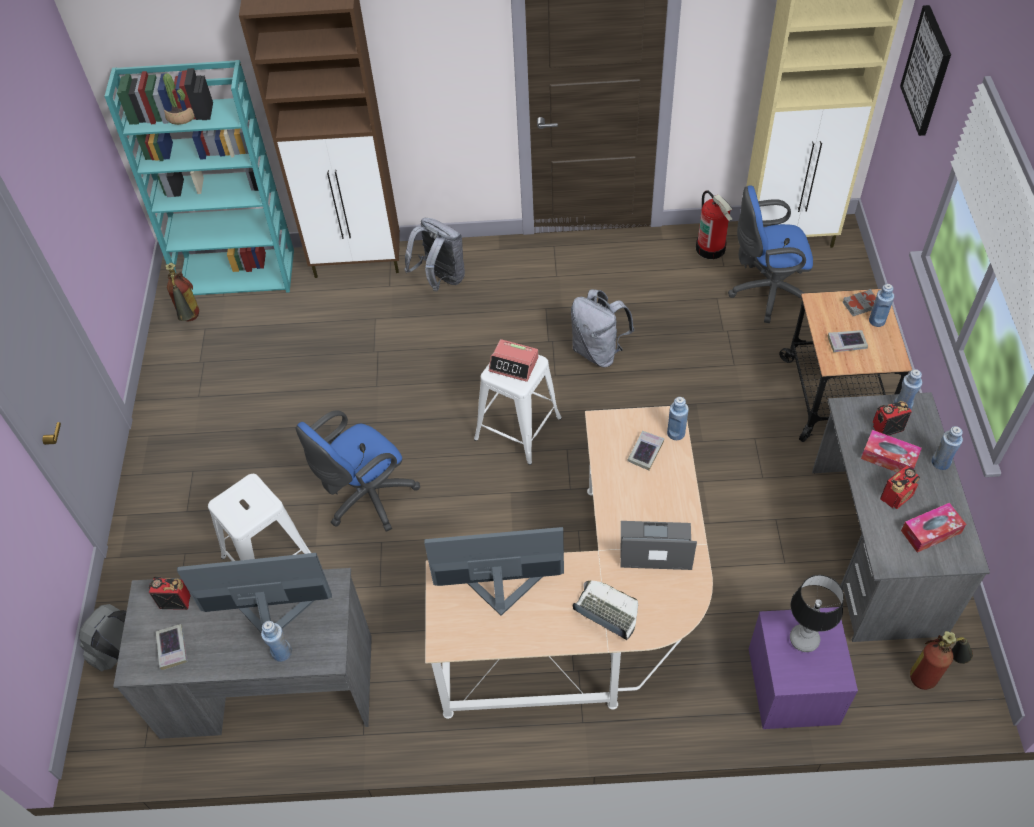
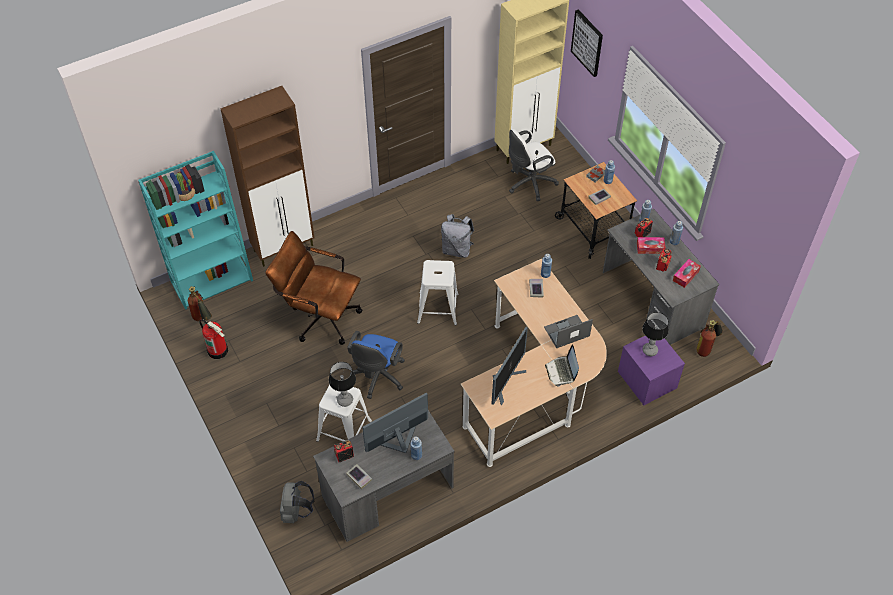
camera: 30 degrees left, 0 degrees up
grey backpack [404,218,465,291] -> none
monitor [424,527,564,616] -> monitor turned 150 degrees clockwise [491,327,528,405]
alarm clock [489,339,538,382] -> none
laptop [573,581,638,641] -> laptop turned 105 degrees counterclockwise [545,344,579,387]
fire extinguisher [696,190,733,259] -> fire extinguisher moved to [199,319,228,359]
blue office chair [728,185,813,323] -> white office chair [509,129,559,201]
none -> brown office chair [265,231,362,345]
none -> table lamp [329,362,356,407]

